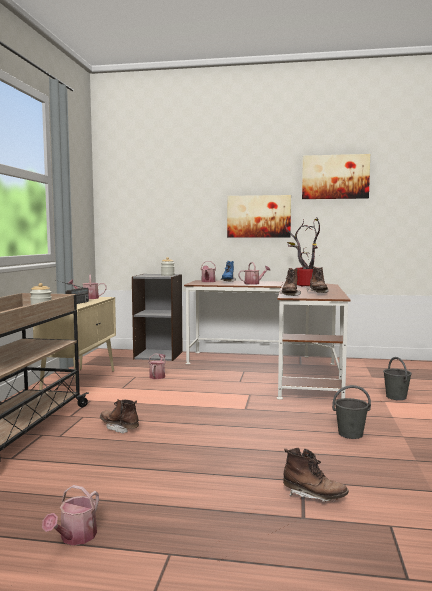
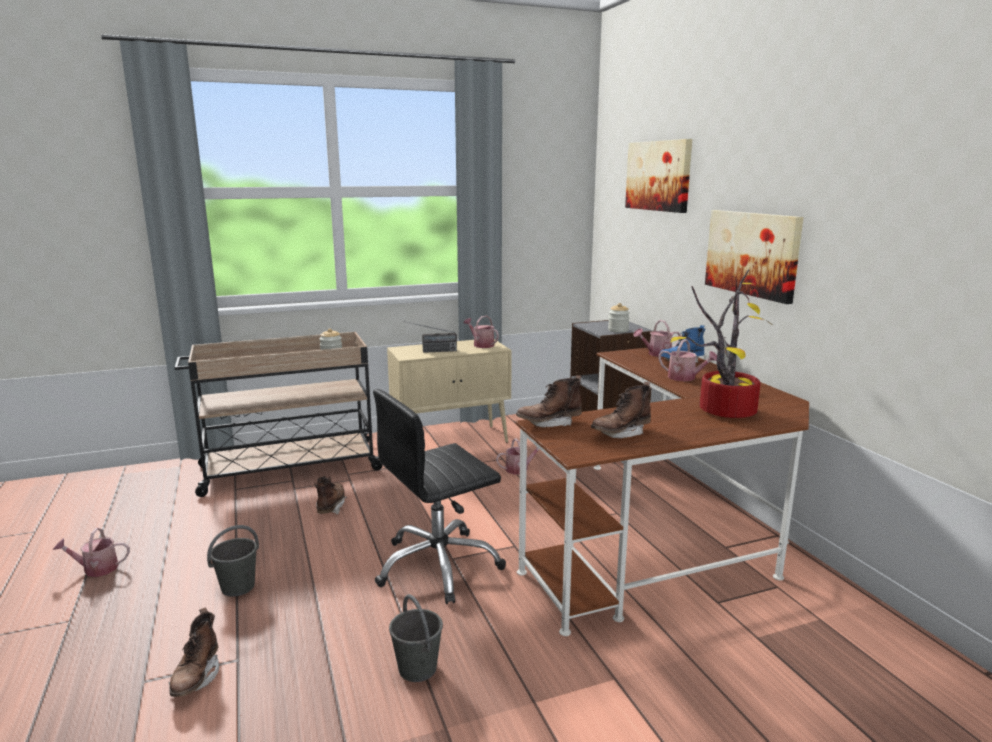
camera: 60 degrees right, 10 degrees up
picture [302,154,370,199] -> picture moved to [625,139,692,213]
grey bucket [383,357,412,400] -> grey bucket moved to [207,525,259,597]
none -> black office chair [373,389,506,604]

